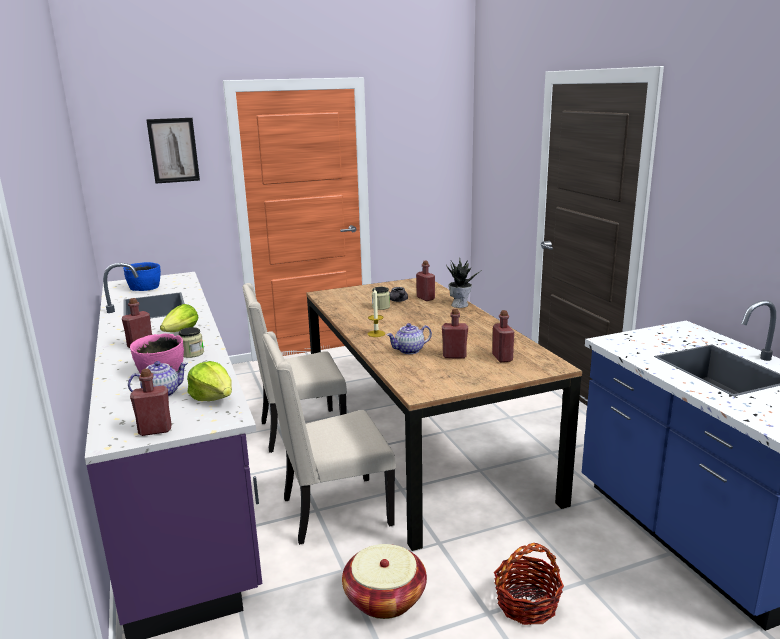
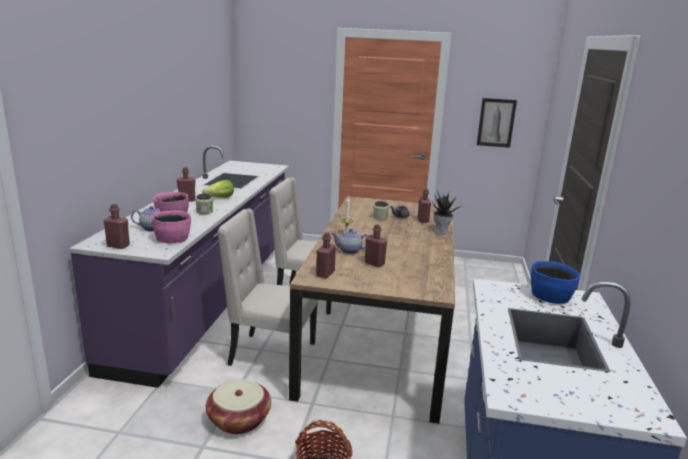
camera: 30 degrees right, 0 degrees up
blue bowl [123,262,161,291] -> blue bowl moved to [531,261,580,304]
picture [146,118,200,184] -> picture moved to [477,98,517,148]
lettuce [187,361,232,401] -> pink bowl [152,211,191,243]
red bottle [492,310,514,362] -> red bottle moved to [316,232,336,278]

